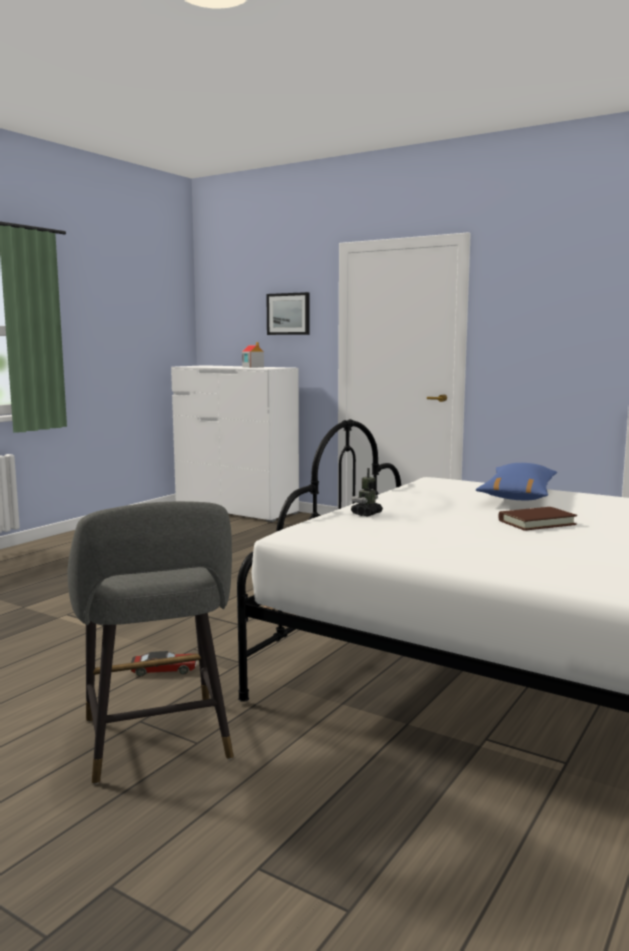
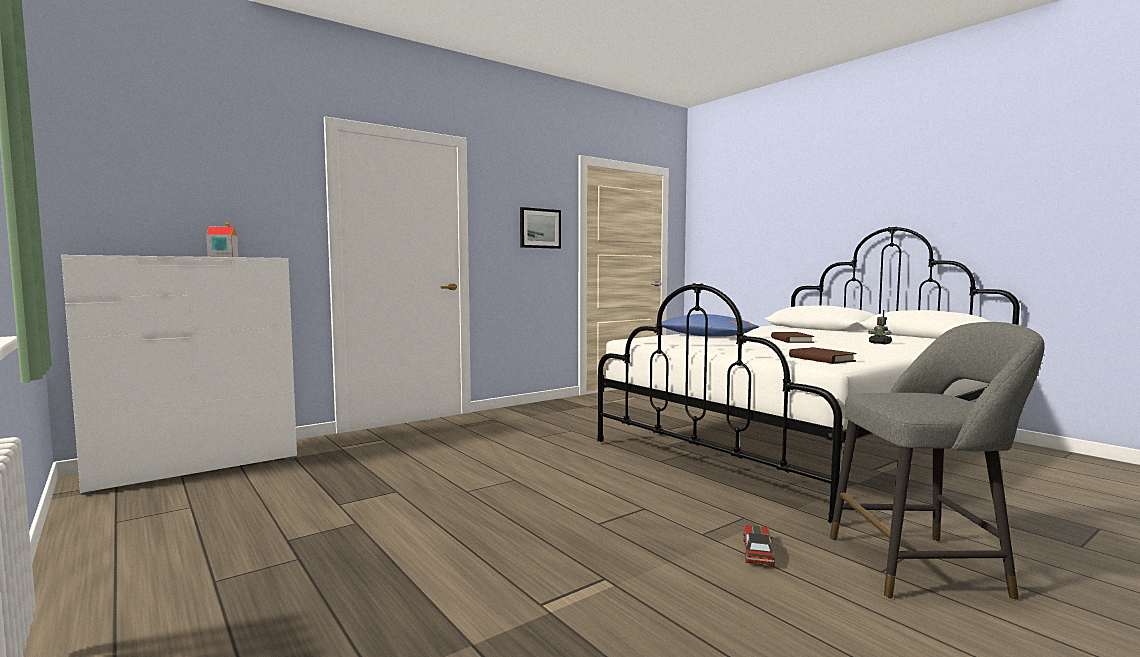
camera: 70 degrees left, 5 degrees down
picture [266,292,309,335] -> picture moved to [520,207,561,249]
toy robot [351,468,383,516] -> toy robot moved to [868,310,892,344]
none -> brown book [789,347,856,364]

